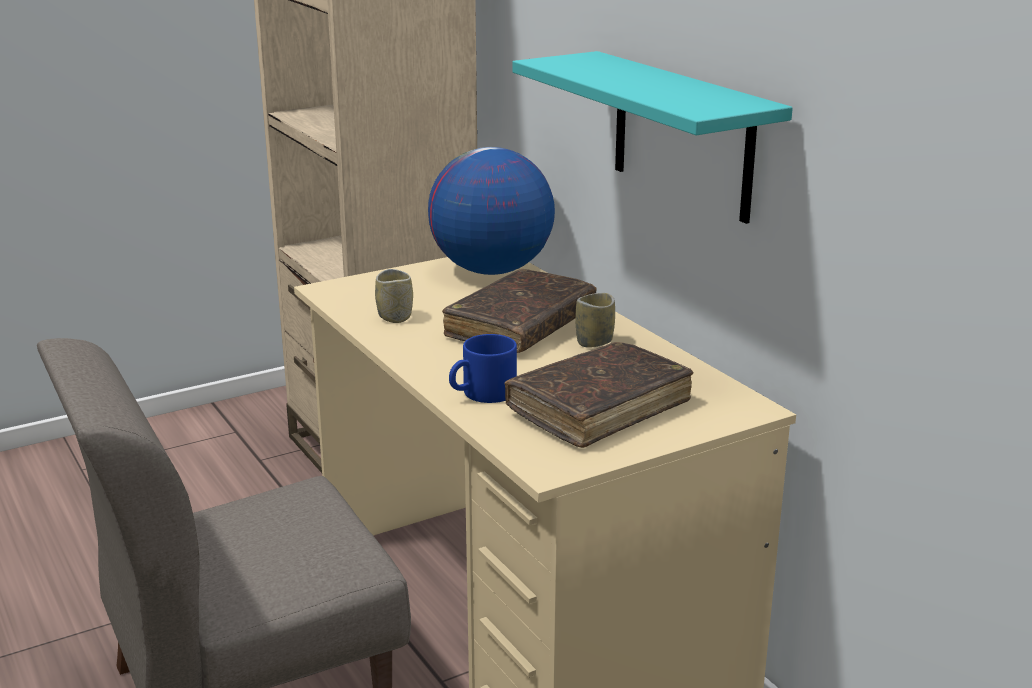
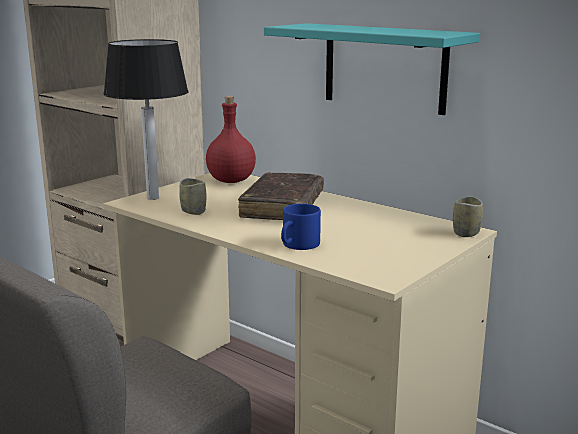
camera: 20 degrees left, 5 degrees down
globe [428,147,555,275] -> red bottle [206,96,256,183]
brown book [505,342,693,448] -> none
cup [575,293,615,348] -> cup moved to [453,197,483,237]
none -> table lamp [103,39,189,200]

